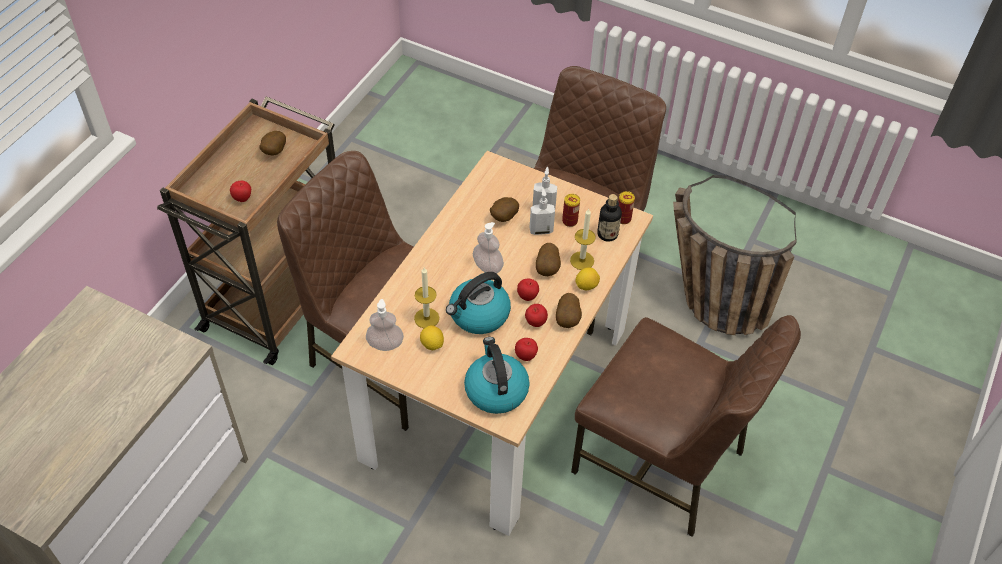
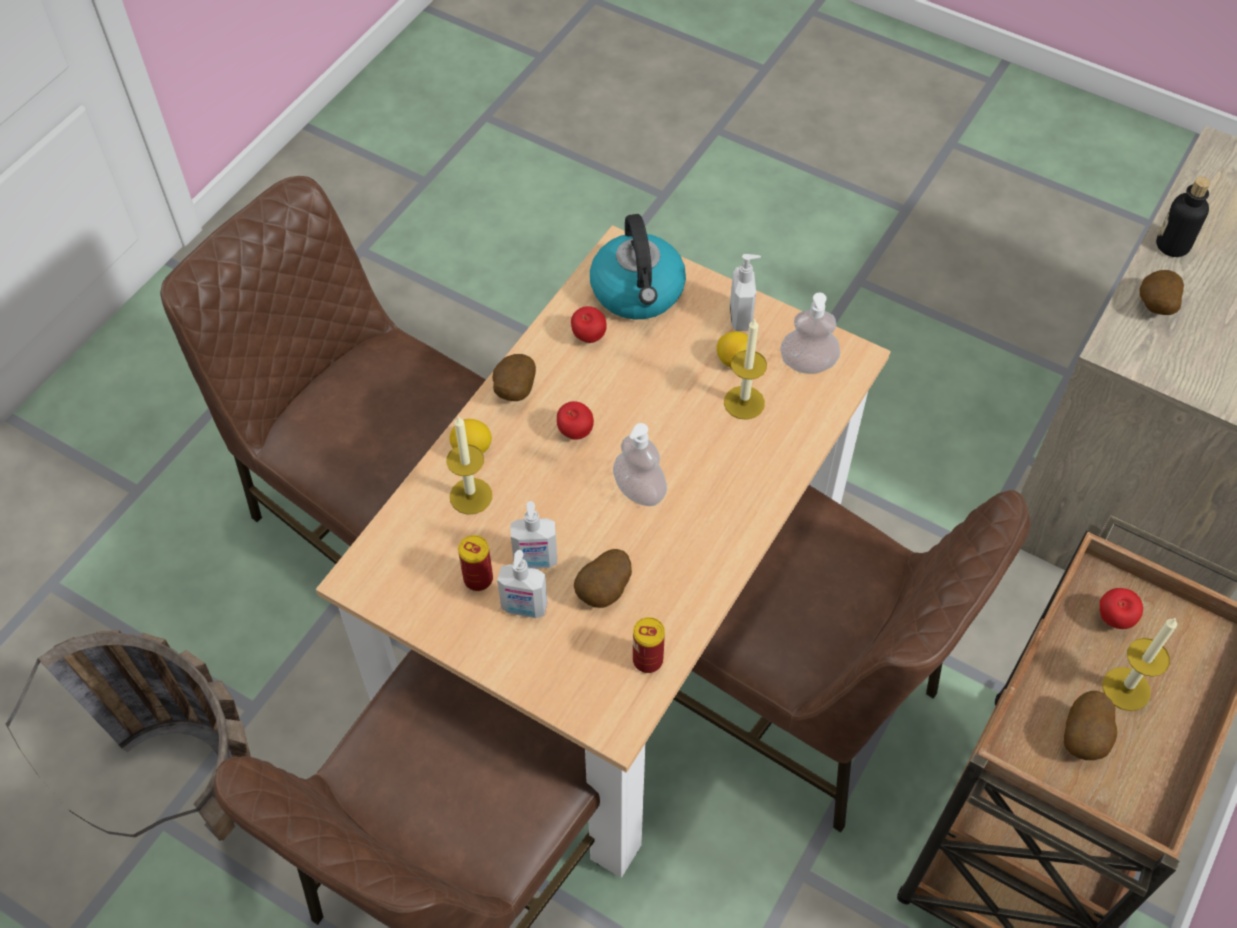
camera: 175 degrees left, 5 degrees up
kettle [446,272,511,334] -> none
apple [525,304,548,327] -> none
potato [536,243,561,276] -> potato moved to [1139,270,1184,315]
bottle [597,194,622,242] -> bottle moved to [1156,177,1210,257]
can [618,191,635,224] -> can moved to [633,617,665,673]
none -> soap dispenser [730,254,761,331]
none -> candle [1103,618,1177,711]

